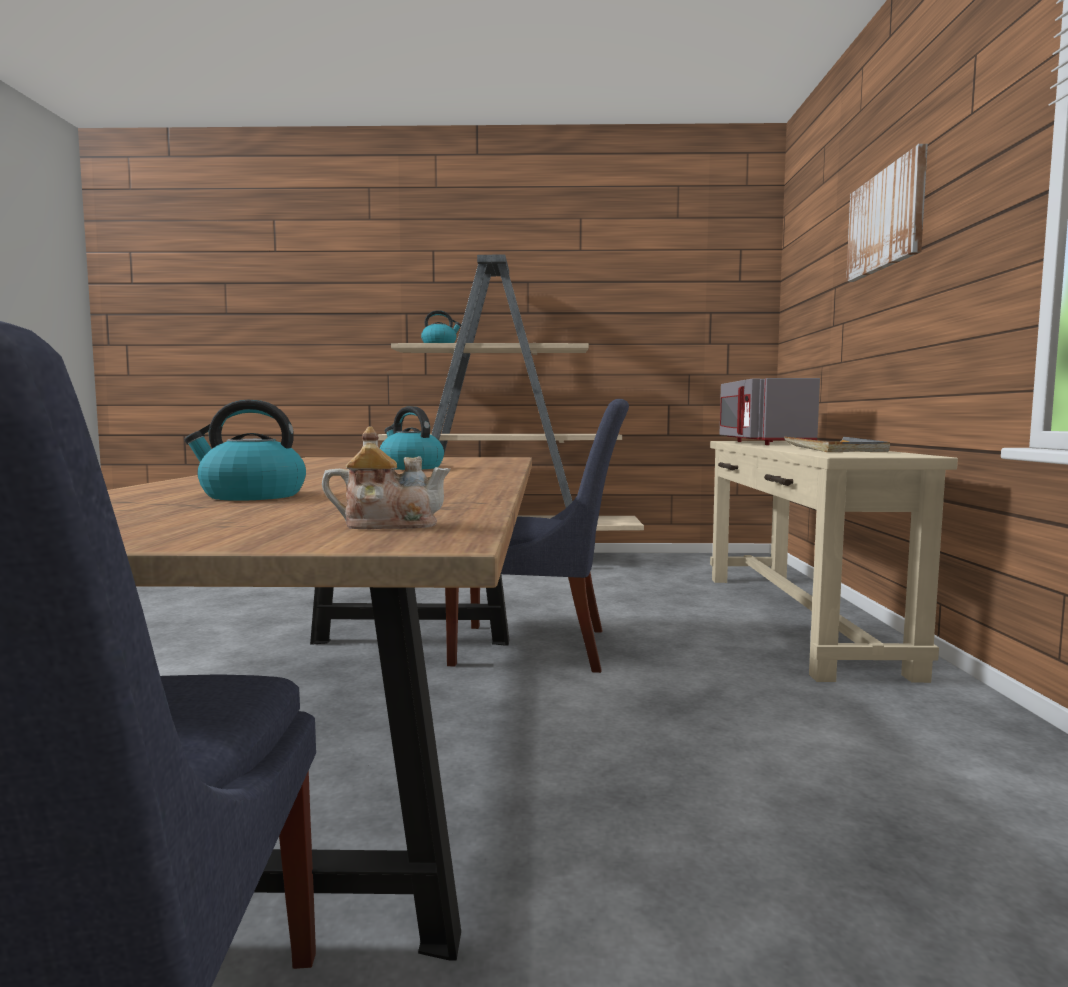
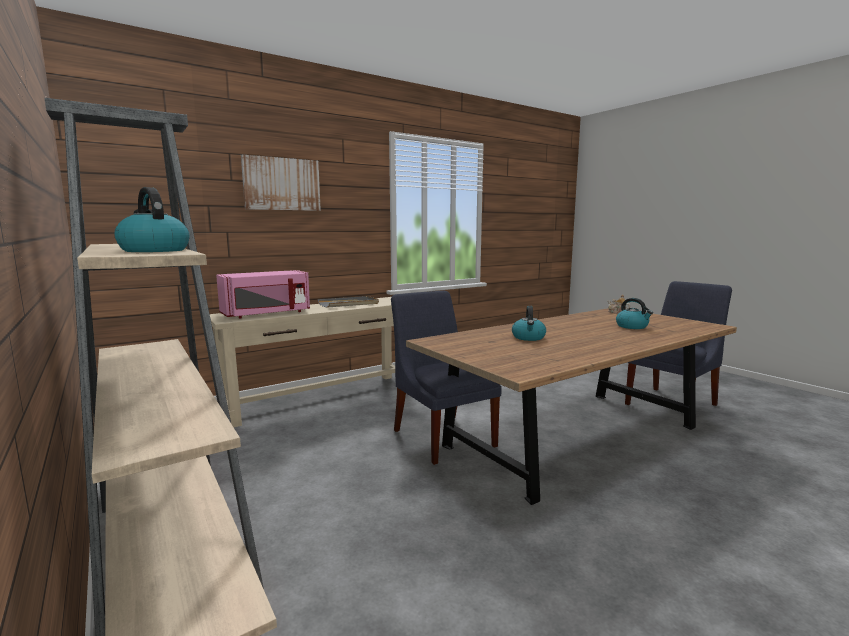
camera: 125 degrees left, 5 degrees up
grey microwave [720,378,820,445] -> pink microwave [216,270,310,319]

